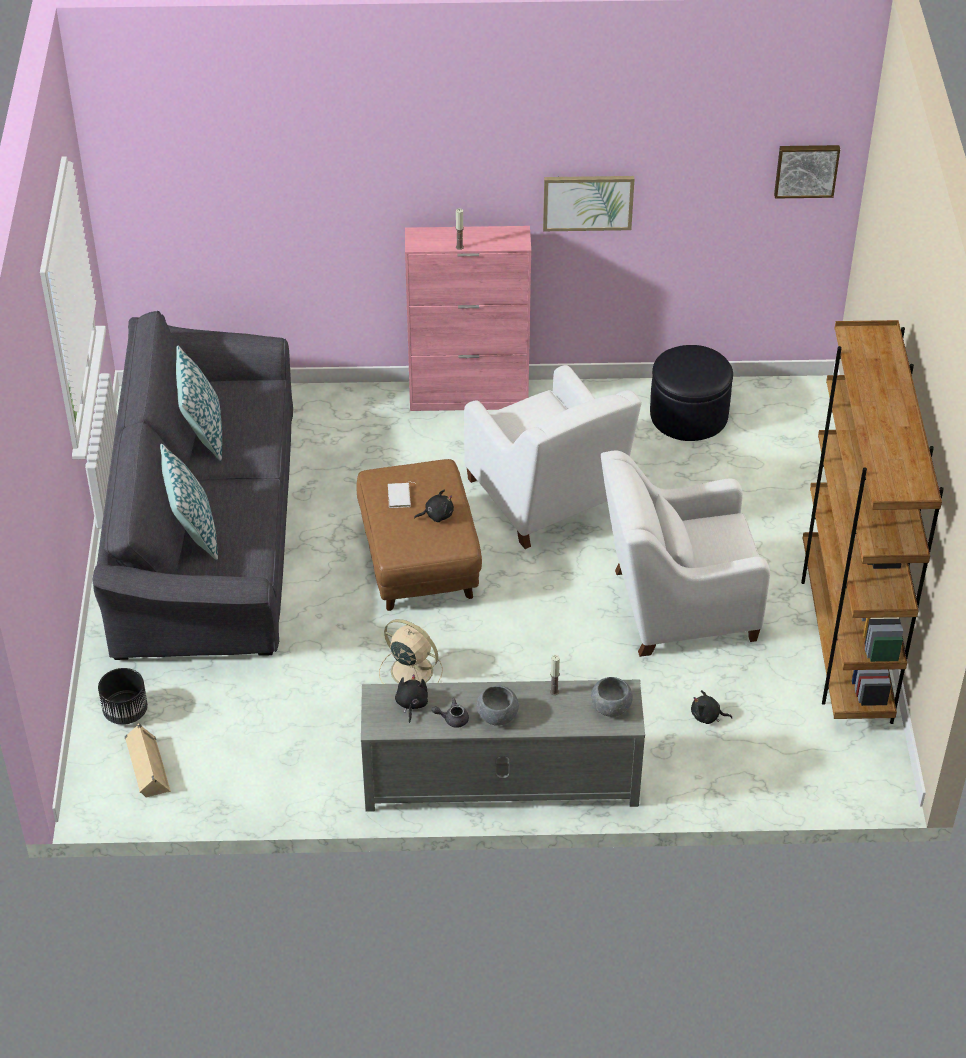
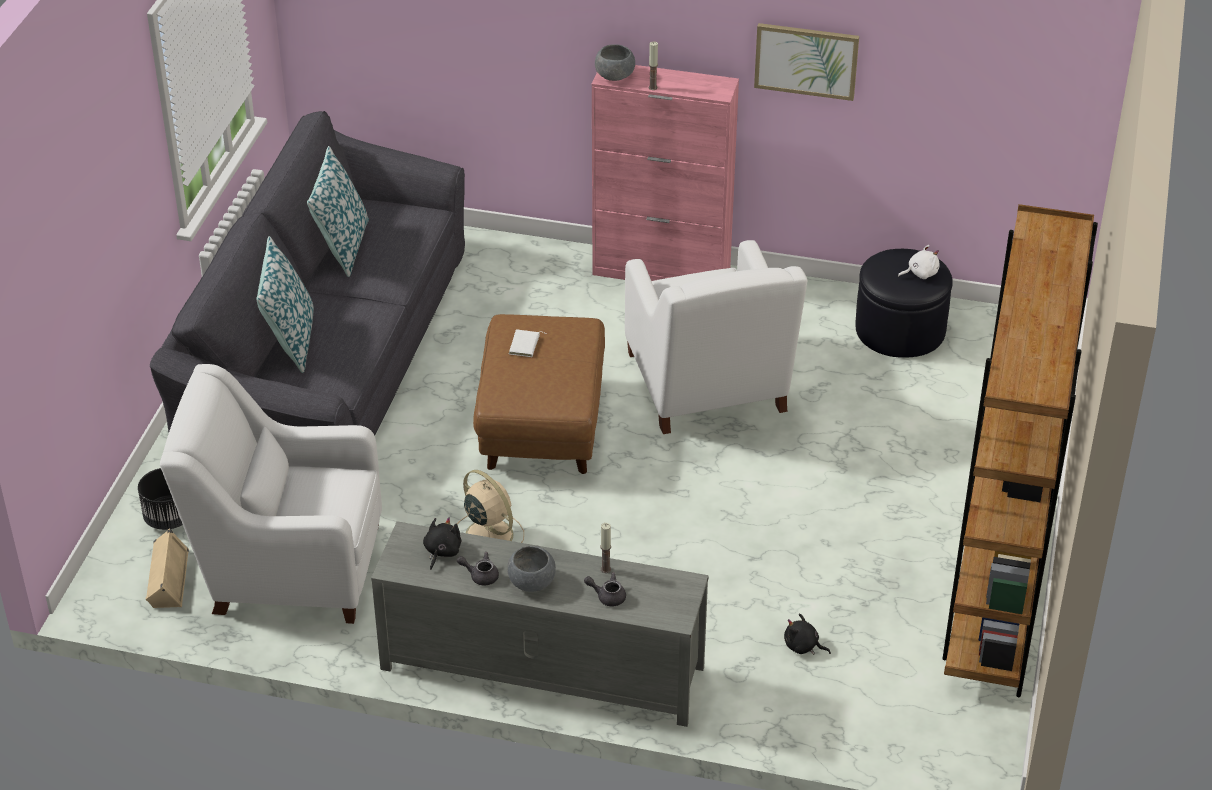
camera: 15 degrees right, 5 degrees down
black plush toy [414,490,454,522] -> none
grey bowl [591,677,633,717] -> grey bowl moved to [595,44,635,81]
white armchair [601,451,770,657] -> white armchair moved to [160,364,382,624]
picture [774,145,840,199] -> none
none -> grey teapot [584,572,626,606]
none -> white plush toy [898,245,940,279]

